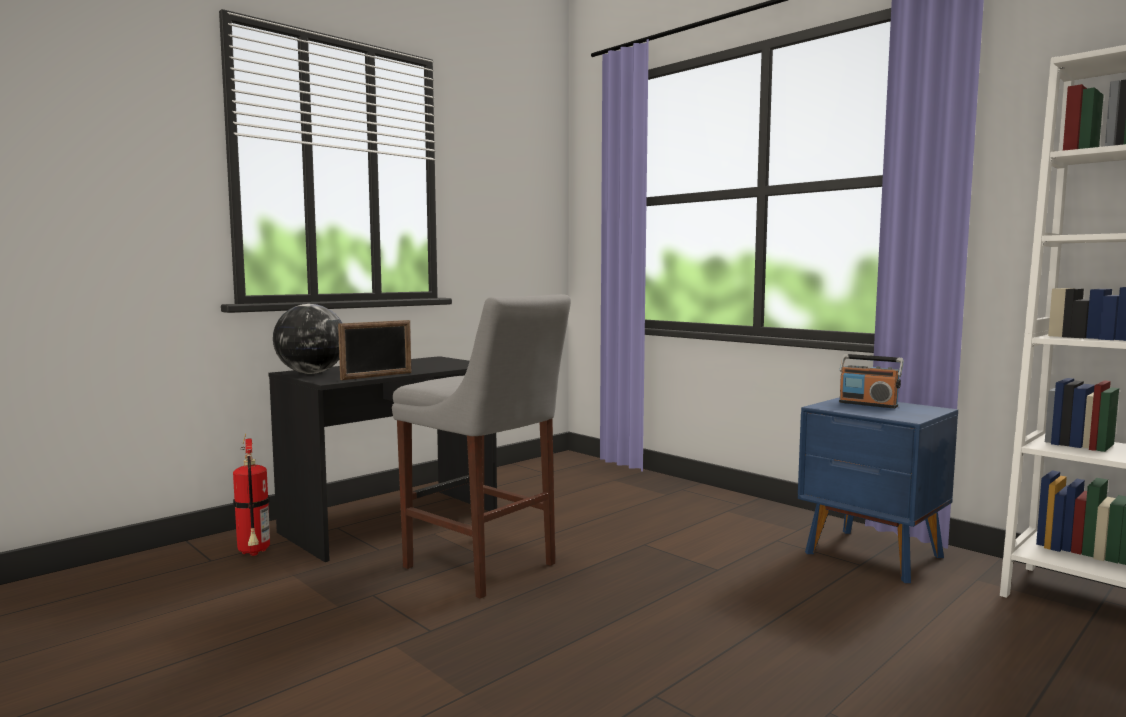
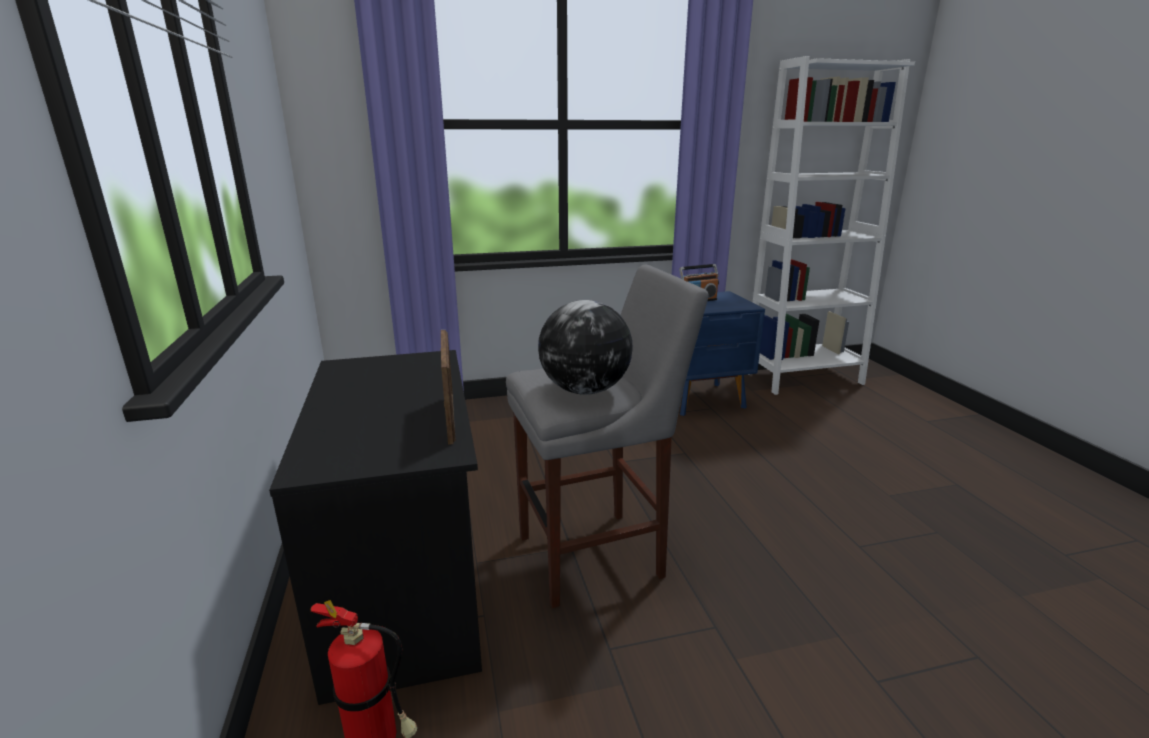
camera: 60 degrees left, 15 degrees up
globe [273,304,342,374] -> globe moved to [538,300,633,395]

